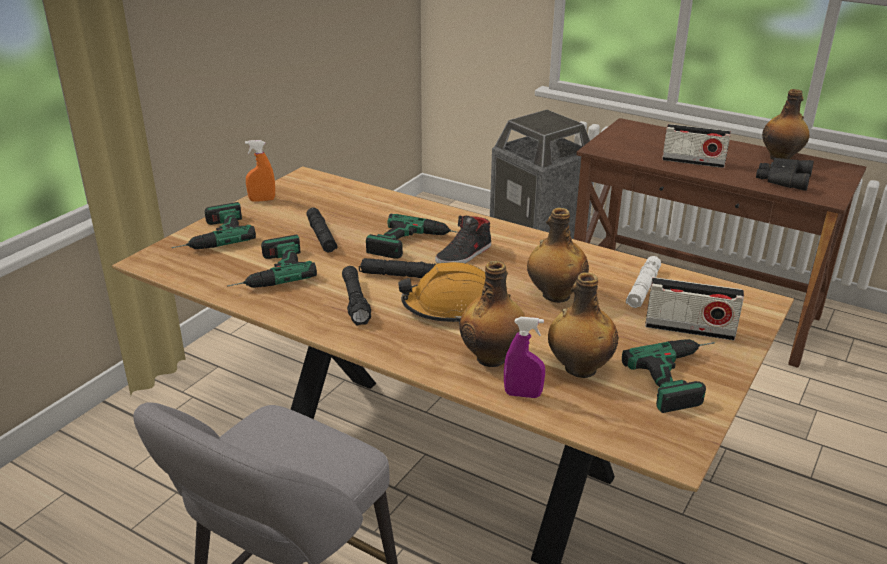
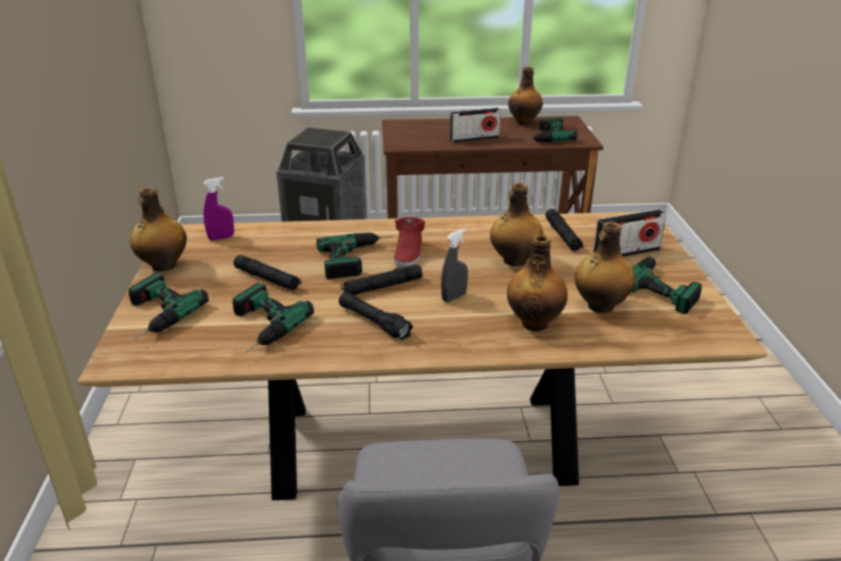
camera: 35 degrees left, 0 degrees up
orange spray bottle [245,140,275,202] -> bottle [130,187,187,272]
orange hard hat [398,262,486,325] -> grey spray bottle [441,229,468,302]
black shoe [435,216,491,263] -> red shoe [394,217,425,267]
purple spray bottle [504,317,545,398] -> purple spray bottle moved to [203,177,234,241]
white flashlight [626,256,661,308] -> black flashlight [545,209,583,251]
black binoculars [756,157,814,191] -> power drill [523,117,577,142]

